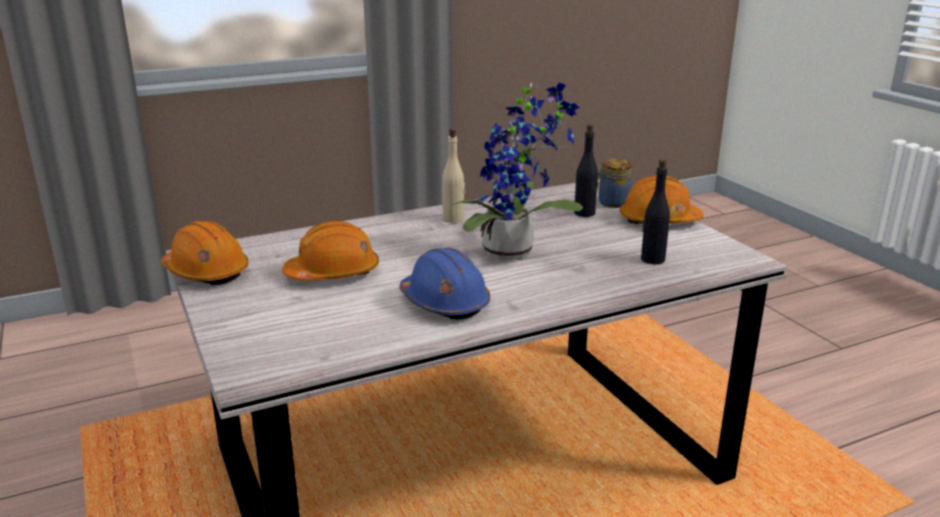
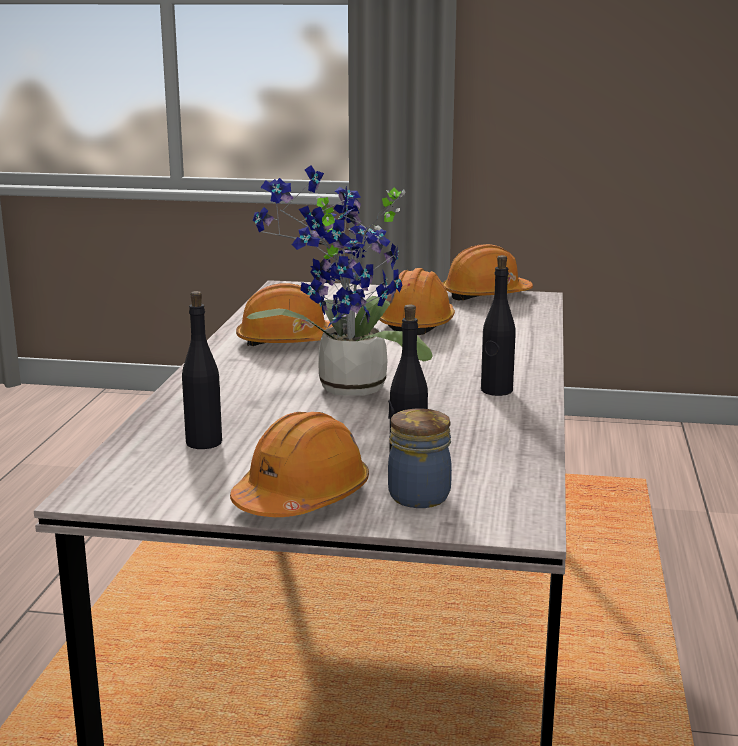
camera: 125 degrees right, 5 degrees down
blue hard hat [399,247,490,320] -> orange hard hat [236,283,333,346]
beige bottle [442,128,465,223] -> black bottle [481,255,516,396]

